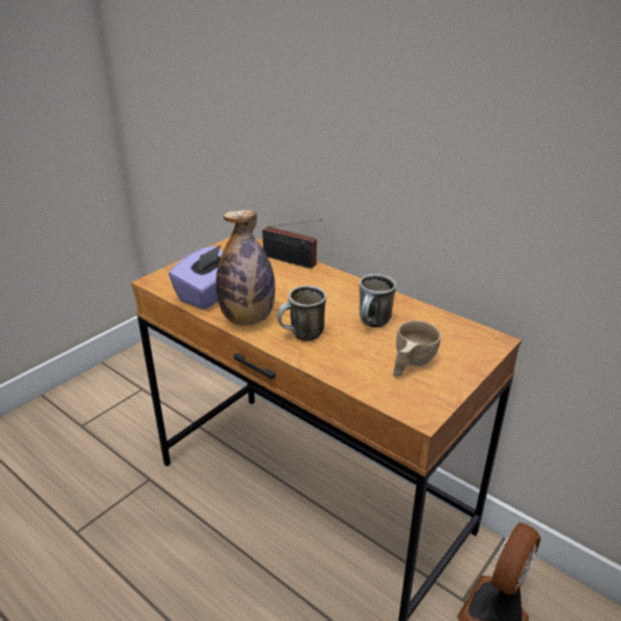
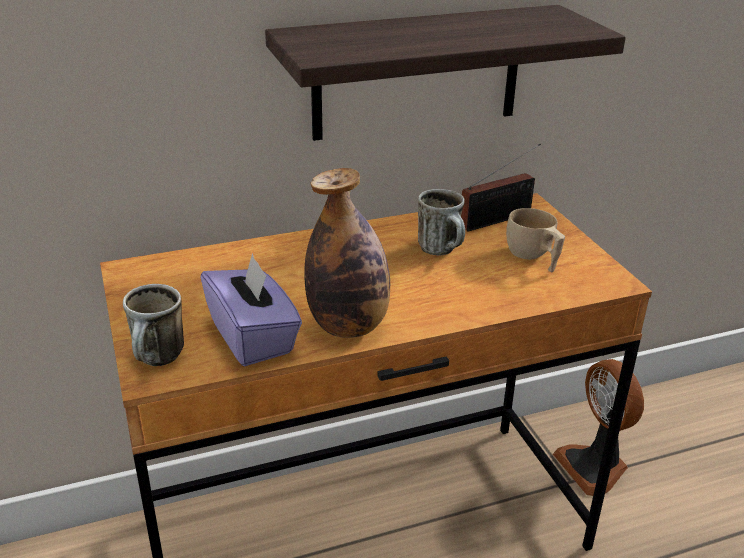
camera: 60 degrees left, 0 degrees up
radio [262,220,322,269] -> radio moved to [461,144,541,231]
mug [277,285,326,341] -> mug moved to [123,284,184,366]
none -> shelf [265,5,626,141]

